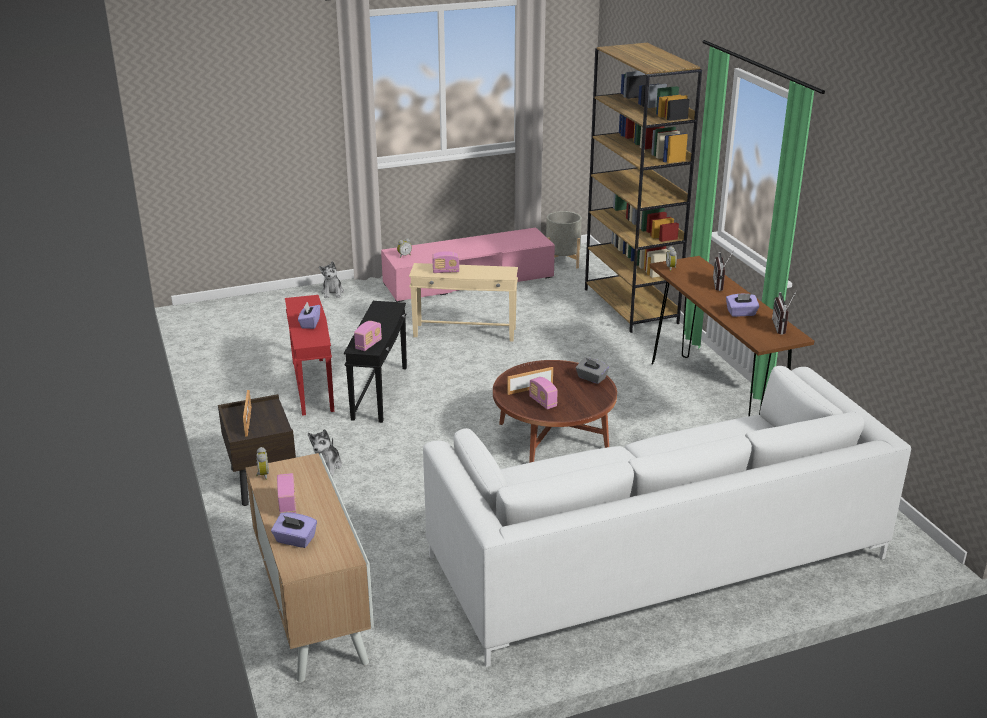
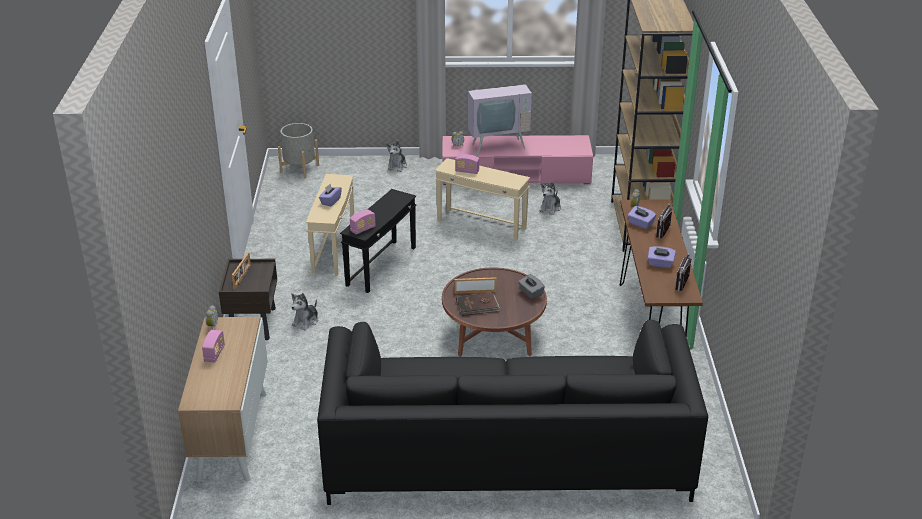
camera: 20 degrees right, 5 degrees up
purple tissue box [271,512,317,548] -> purple tissue box moved to [627,206,656,229]
red side table [285,295,334,416] -> beige side table [306,174,354,276]
white sofa [423,366,911,667] -> black sofa [317,320,708,505]
radio [529,377,558,409] -> brown book [456,292,500,316]
grey planter [546,211,582,269] -> grey planter moved to [278,123,319,178]
none -> television [467,67,532,156]
none -> plush toy [540,182,561,215]

